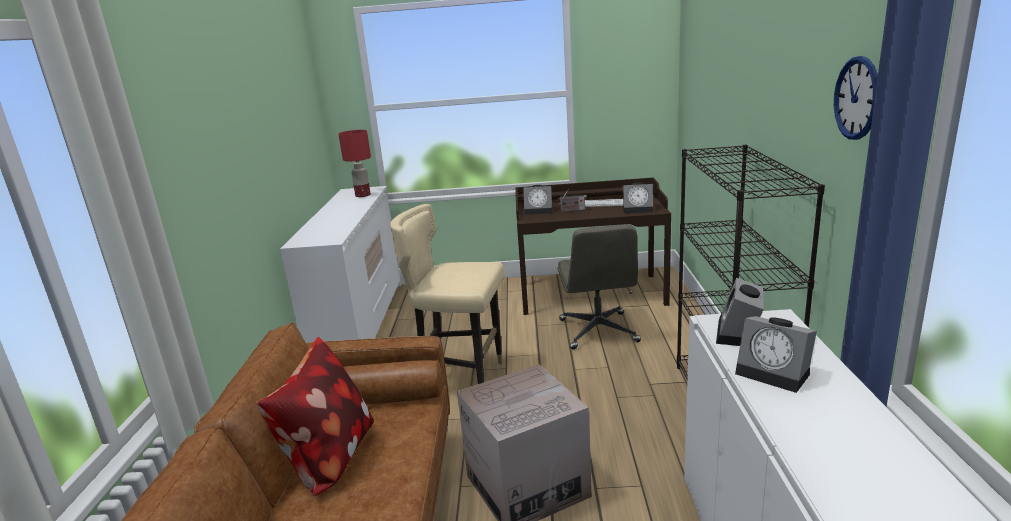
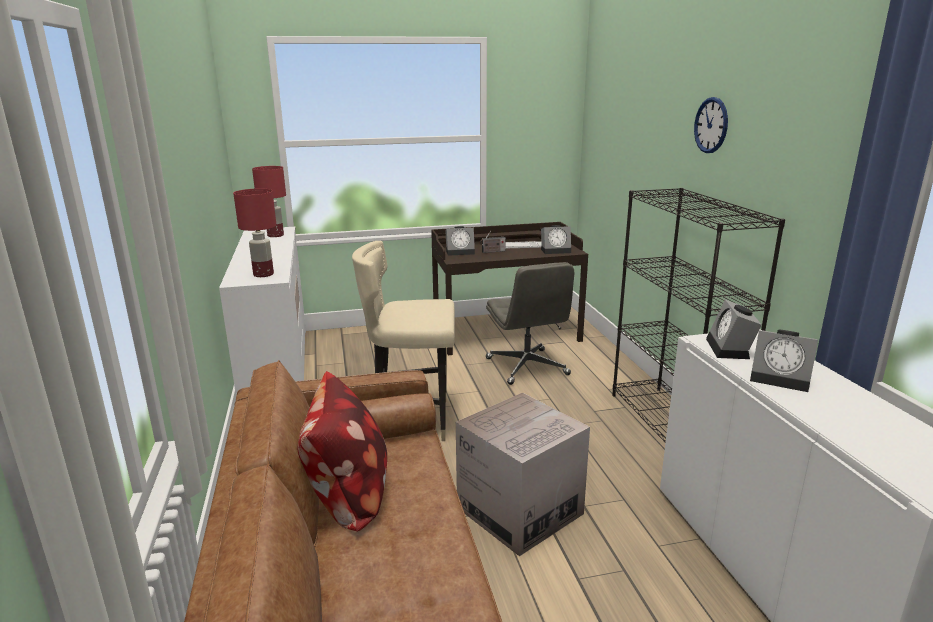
camera: 15 degrees left, 0 degrees up
wall clock [834,56,878,140] -> wall clock moved to [694,97,728,153]
none -> red table lamp [233,188,276,277]

